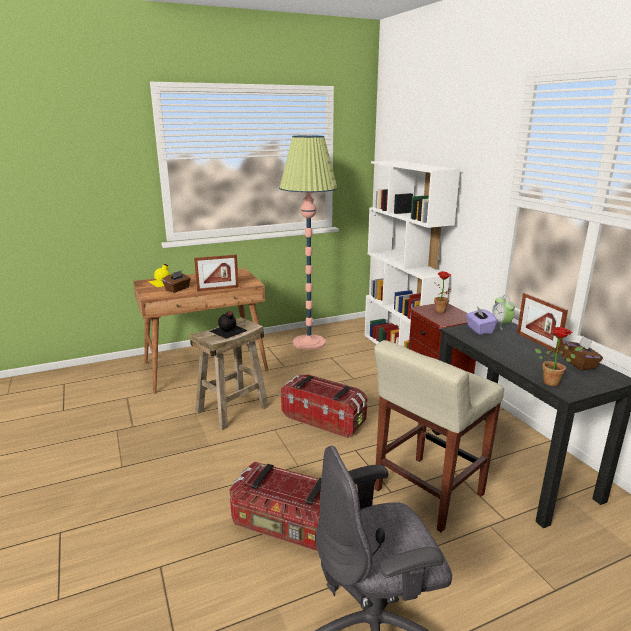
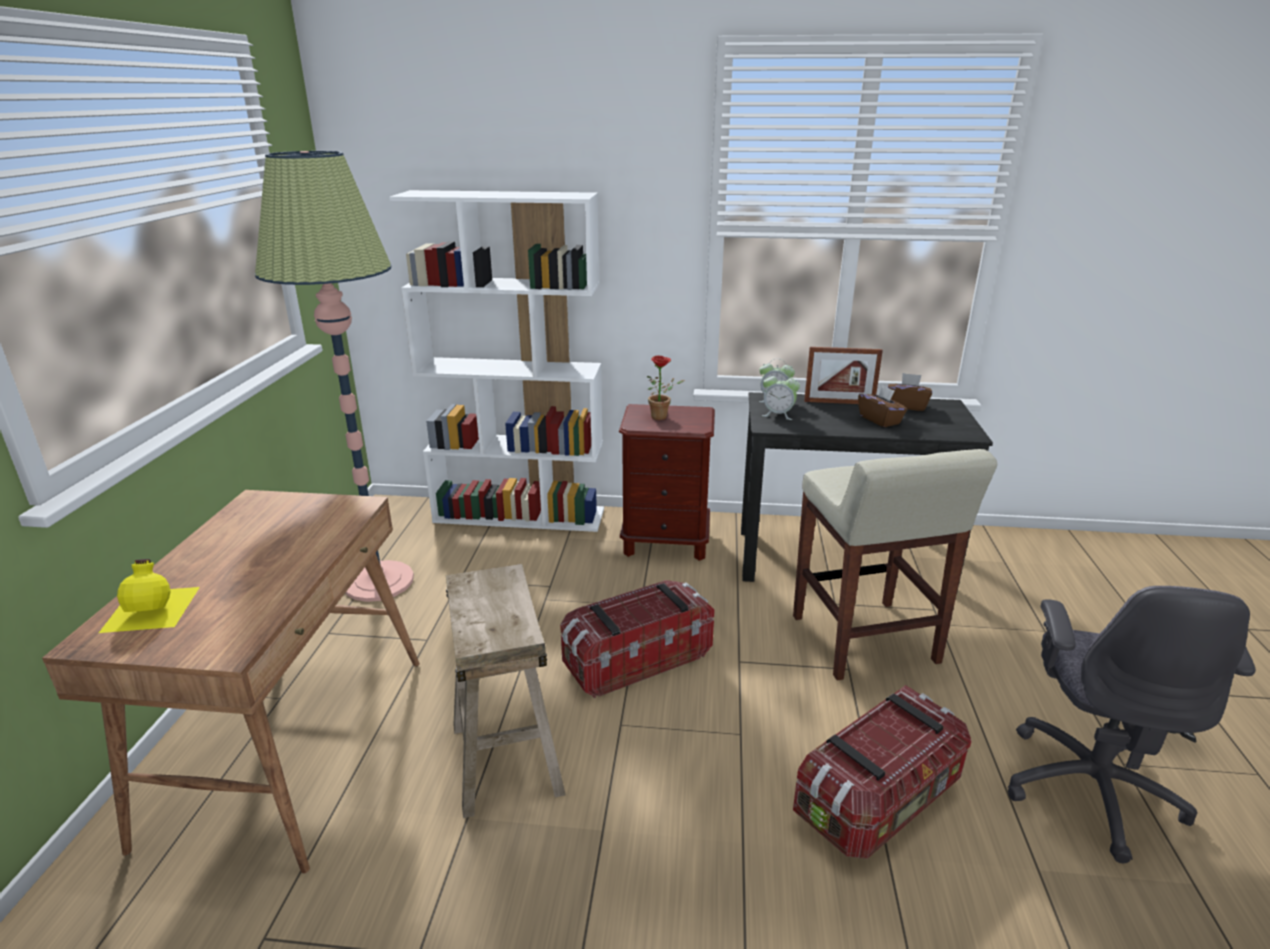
camera: 60 degrees left, 5 degrees up
brown tissue box [162,270,191,292] -> brown tissue box moved to [858,385,908,427]
picture frame [194,255,239,291] -> none
black bottle [210,311,248,339] -> none
purple tissue box [466,307,497,335] -> alarm clock [762,371,800,420]
potted plant [535,327,583,386] -> none

